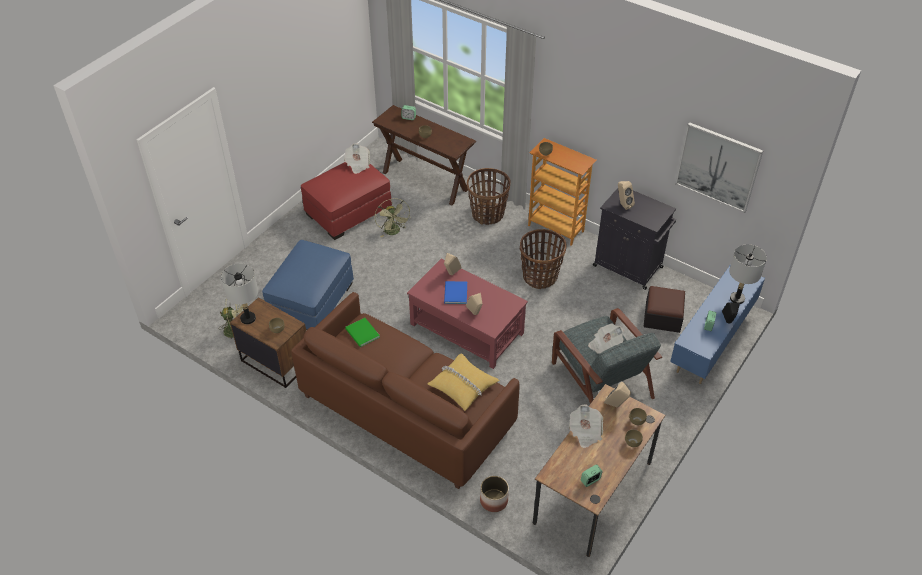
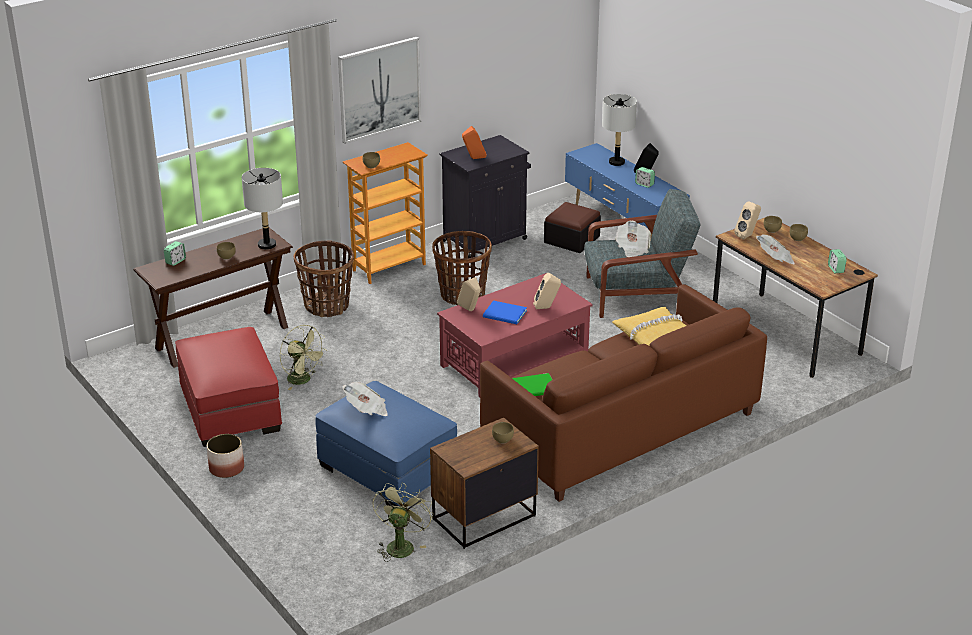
camera: 70 degrees left, 15 degrees down
grey table lamp [221,263,258,324] -> grey table lamp moved to [242,168,283,250]
newspaper [344,143,370,174] -> newspaper moved to [343,382,387,416]
green fan [375,198,411,237] -> green fan turned 45 degrees clockwise [279,325,327,390]
planter [480,476,509,512] -> planter moved to [207,434,244,478]
beige speaker [618,181,635,210] -> orange speaker [462,126,487,159]
picture [675,122,763,213] -> picture moved to [338,37,421,144]

